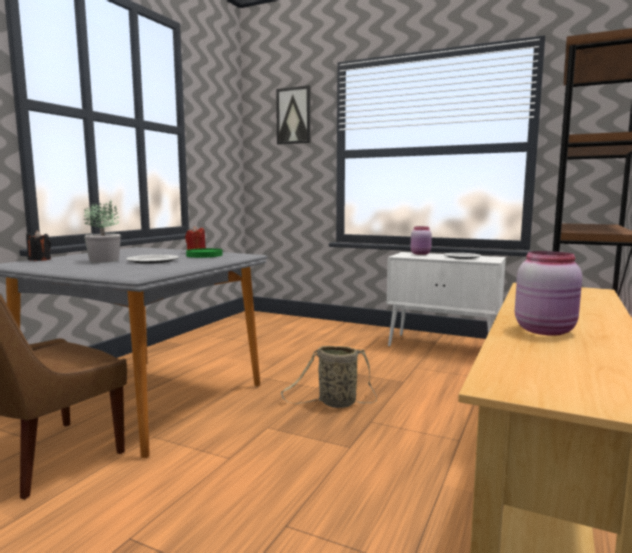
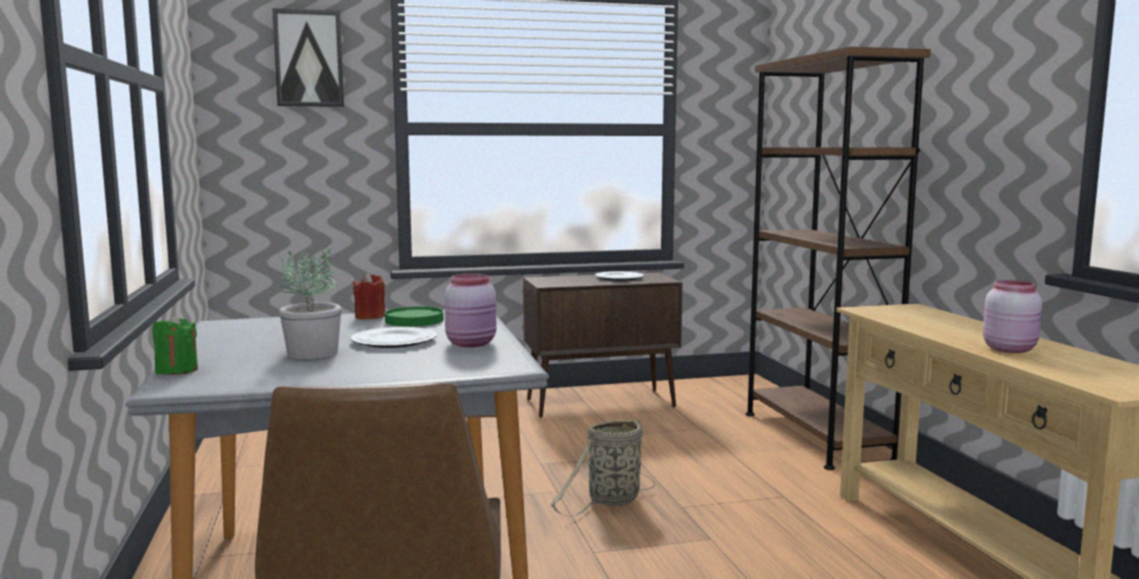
camera: 40 degrees left, 0 degrees up
black candle [26,230,51,261] -> green candle [152,313,198,375]
white cabinet [387,252,506,347] -> brown cabinet [523,273,683,418]
pink jar [410,226,432,255] -> pink jar moved to [444,273,496,347]

